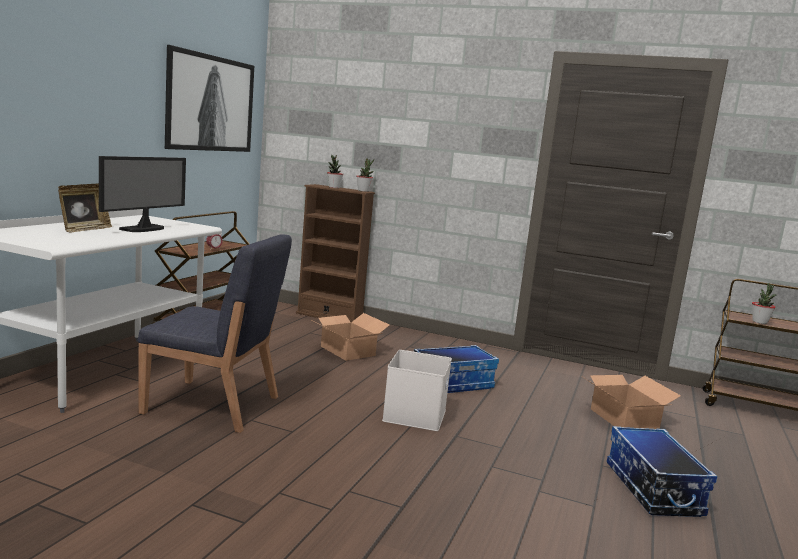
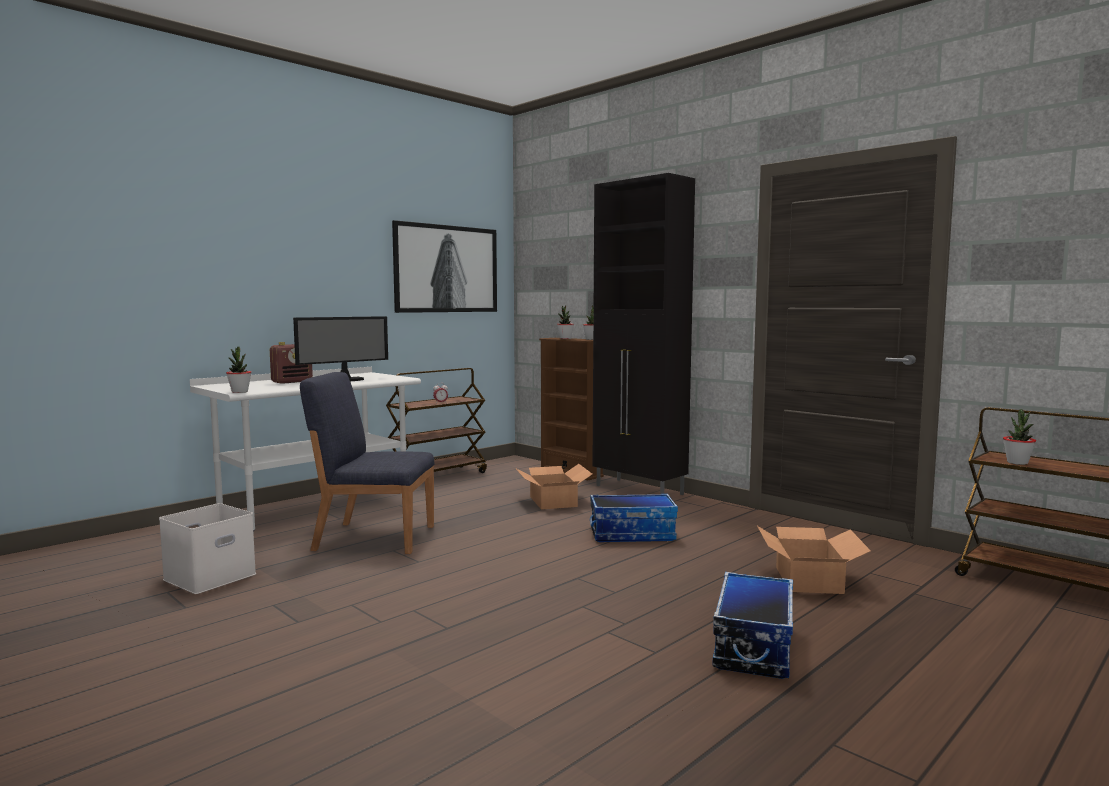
camera: 25 degrees right, 5 degrees down
picture frame [58,183,112,232] -> radio [270,342,313,384]
blue chair [138,234,292,433] -> blue chair turned 150 degrees clockwise [300,372,434,554]
white storage box [382,350,452,431] -> white storage box moved to [159,503,256,594]
none -> potted plant [226,347,251,393]
none -> black cabinet [592,173,695,495]

